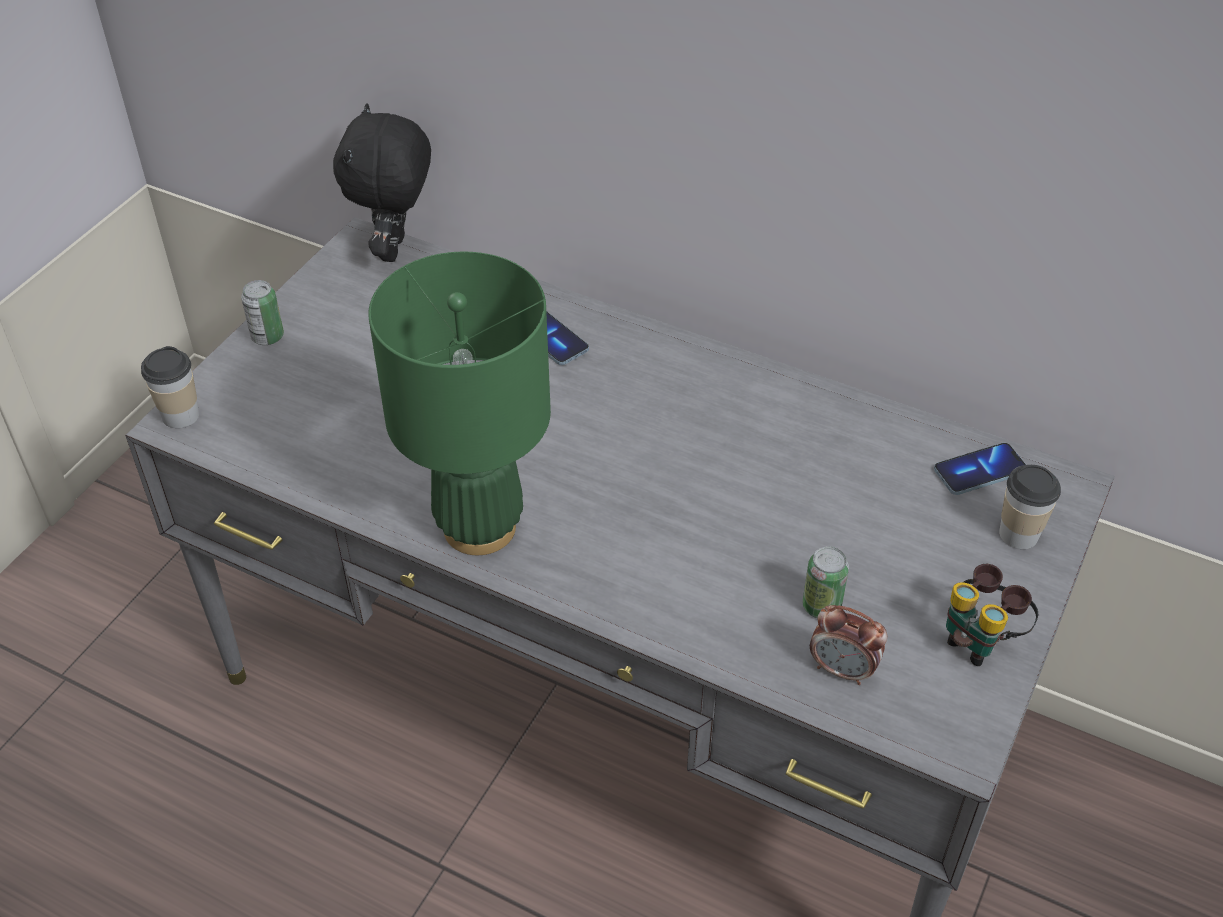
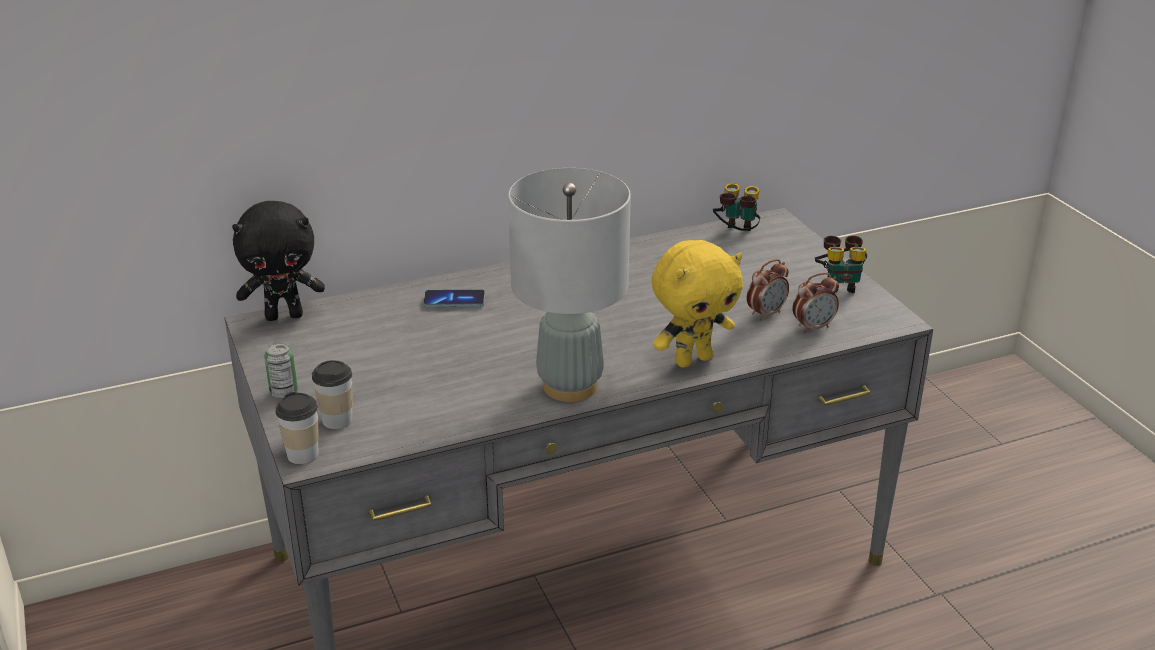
camera: 50 degrees left, 15 degrees down
black plush toy [333,104,431,262] -> black plush toy turned 60 degrees counterclockwise [232,201,325,321]
green table lamp [368,251,551,555] -> grey table lamp [508,168,631,402]
can [802,546,849,618] -> alarm clock [747,259,789,321]
phone [934,443,1026,495] -> binoculars [713,183,760,231]
cup [999,465,1061,549] -> cup moved to [312,360,353,429]
none -> yellow plush toy [652,240,743,368]

